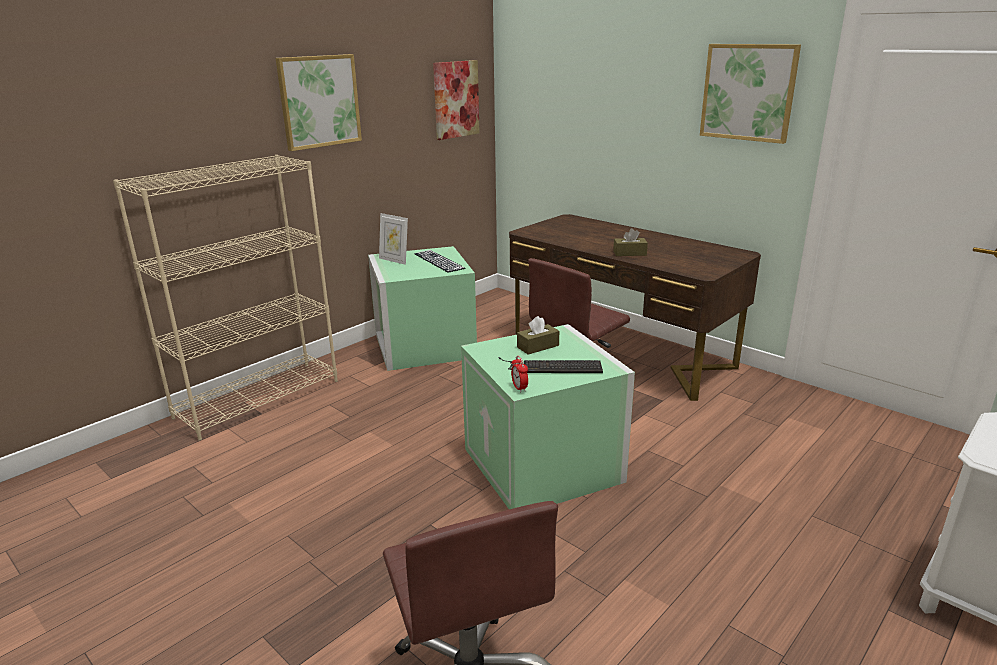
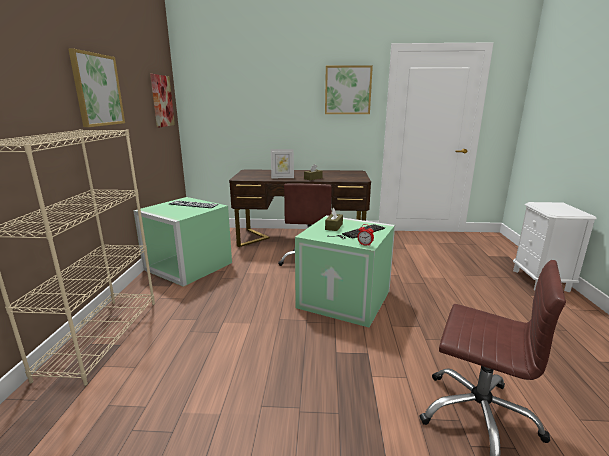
camera: 40 degrees left, 5 degrees down
picture frame [379,213,408,265] -> picture frame moved to [271,149,294,178]

